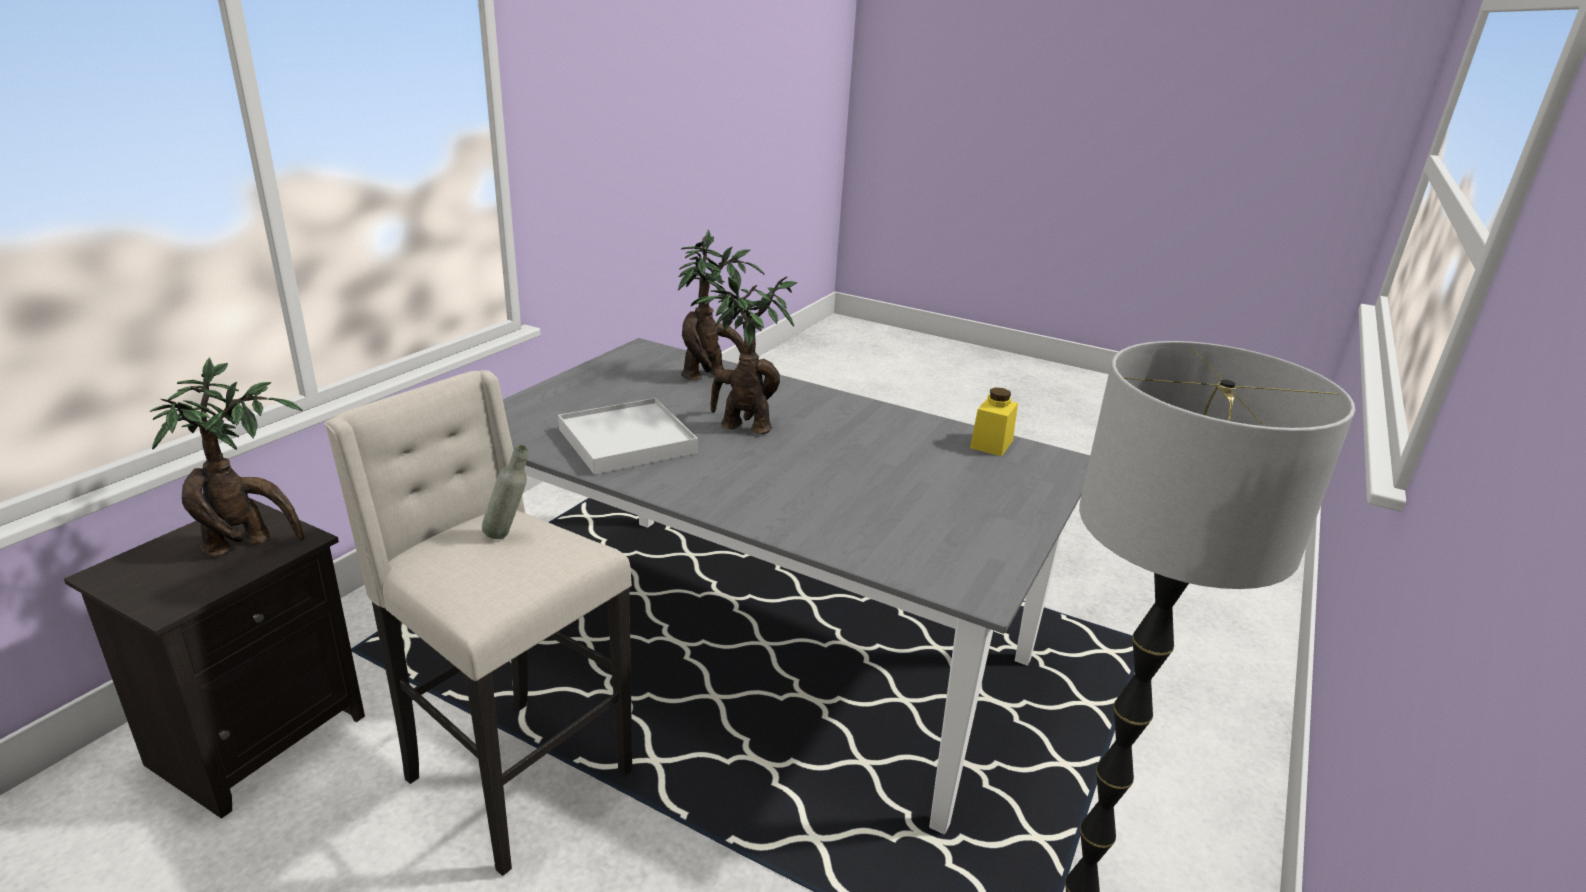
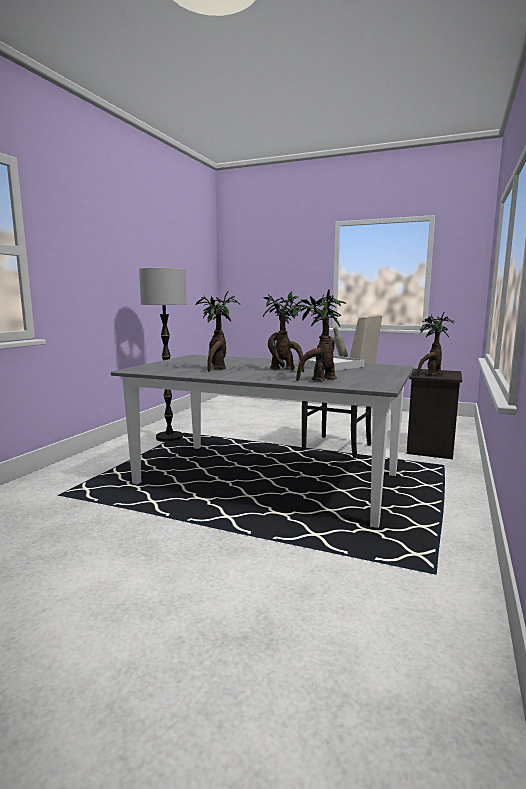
camera: 175 degrees right, 15 degrees down
yellow jar [970,388,1018,456] -> none
none -> potted plant [196,291,240,372]

